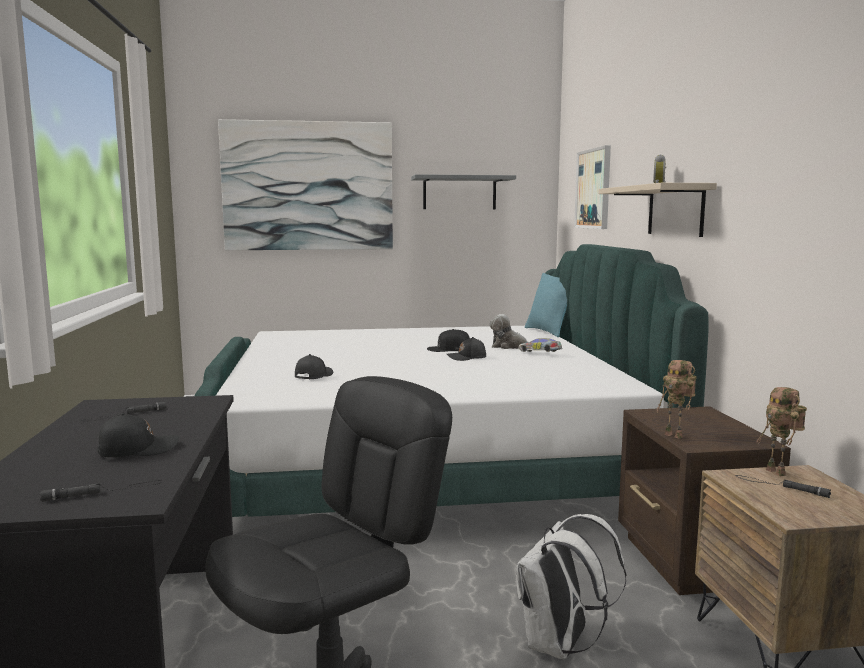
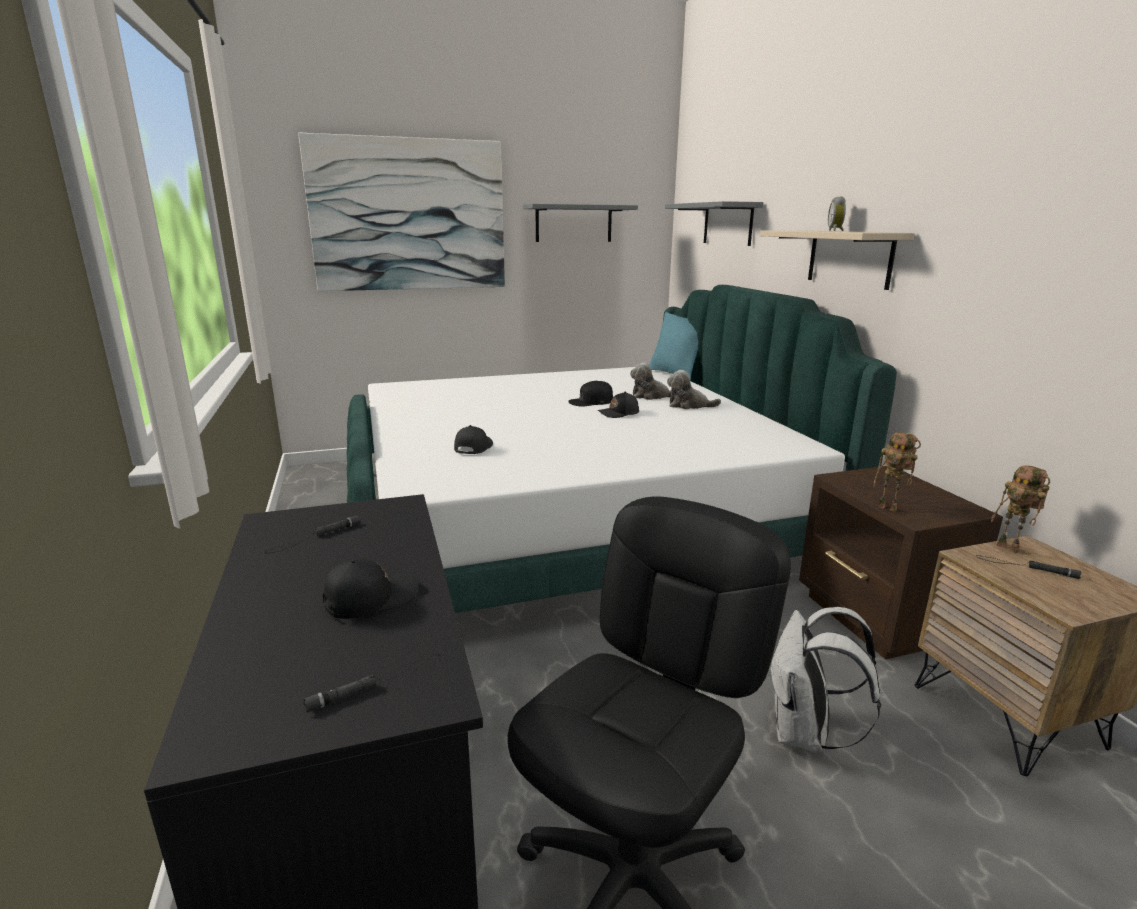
camera: 10 degrees left, 10 degrees up
toy car [518,338,562,352] -> plush toy [667,370,721,409]
picture [574,145,611,229] -> grey shelf [665,201,763,246]

